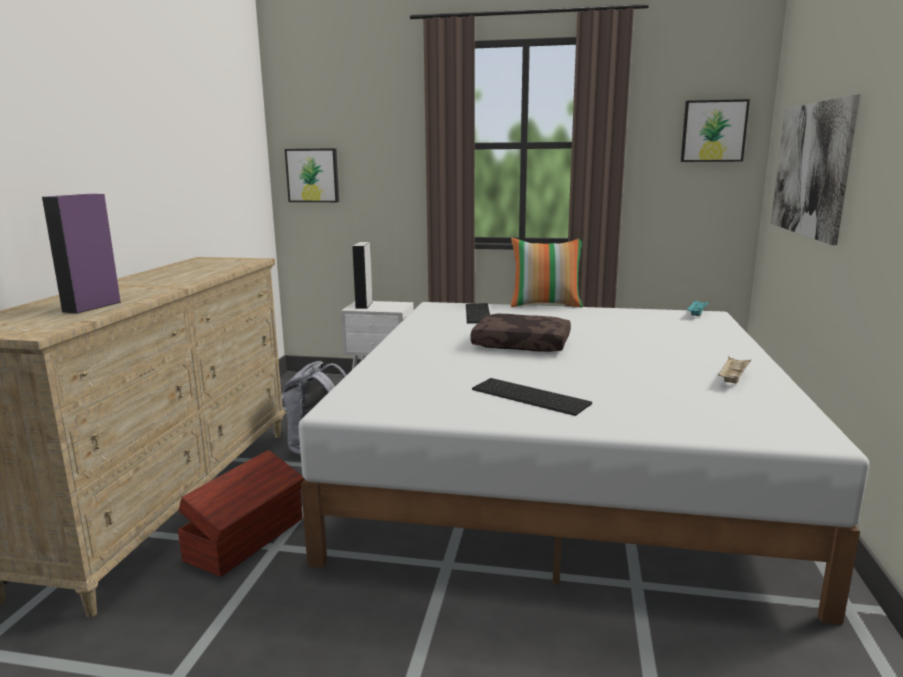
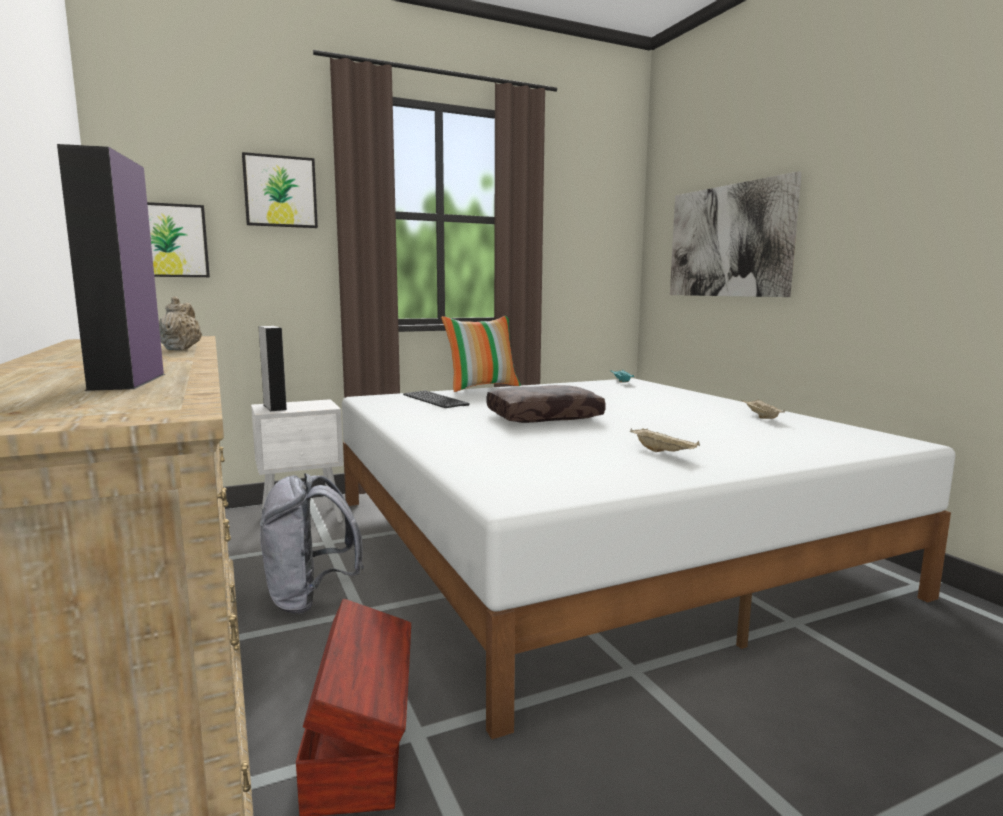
camera: 35 degrees left, 5 degrees down
keyboard [472,378,592,416] -> beige tray [630,428,700,452]
picture [681,99,750,162] -> picture moved to [242,152,318,228]
none -> beige teapot [159,296,202,350]

